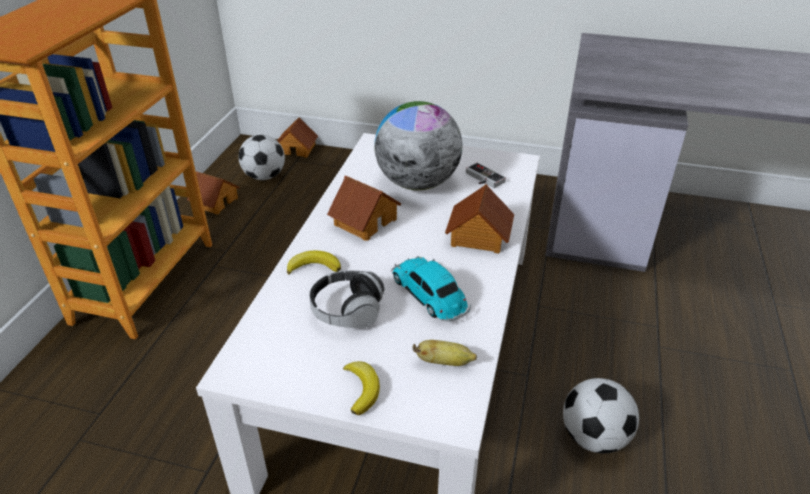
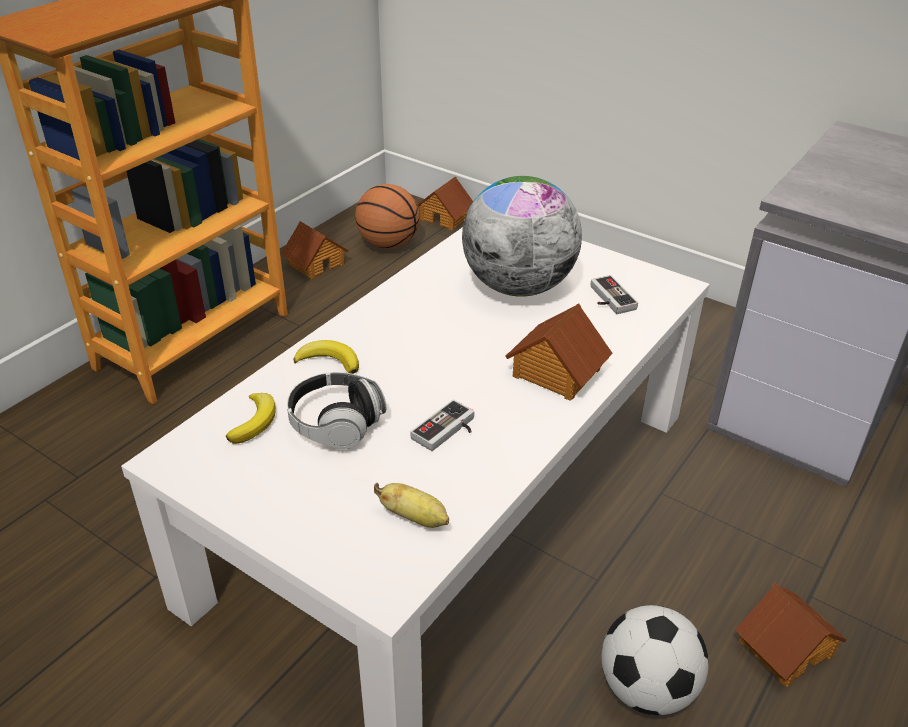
camera: 20 degrees right, 0 degrees up
football [238,134,285,180] -> basketball [355,184,420,249]
toy house [327,175,401,241] -> toy house moved to [735,583,847,687]
banana [343,361,380,415] -> banana moved to [226,393,276,444]
toy car [391,256,471,322] -> game controller [410,399,474,451]

